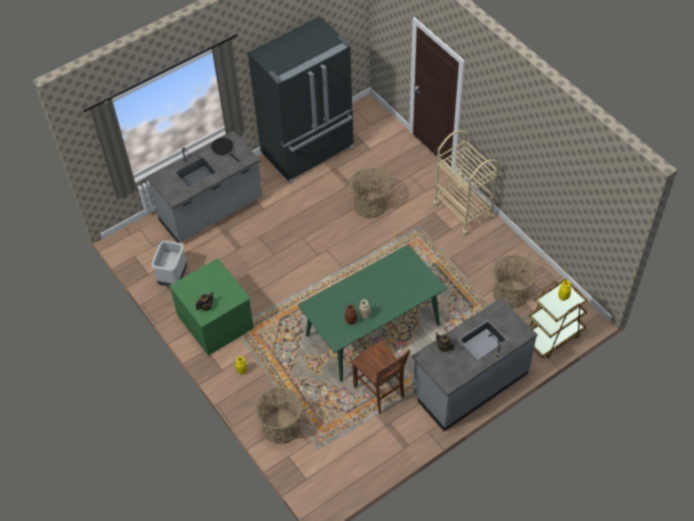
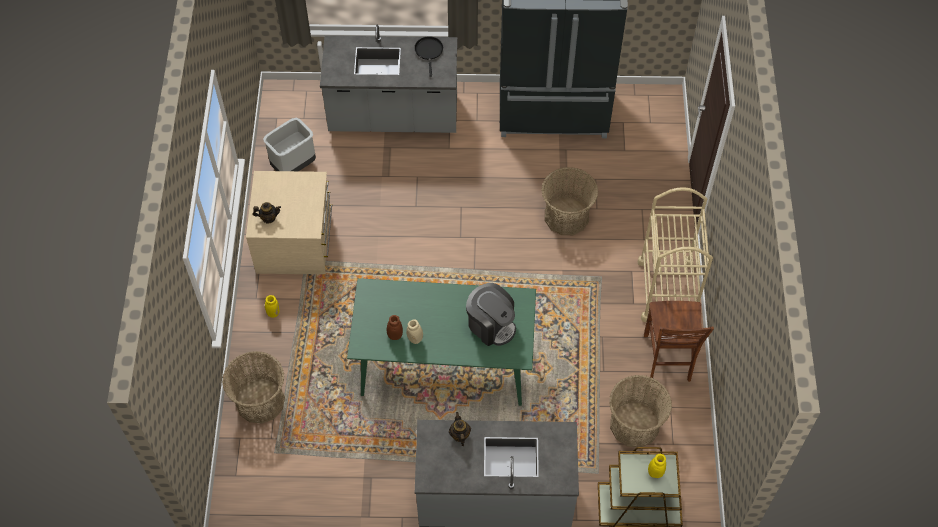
camera: 35 degrees right, 5 degrees up
green dresser [169,258,254,356] -> beige dresser [246,171,332,274]
brown chair [352,341,411,414] -> brown chair moved to [644,301,714,382]
none -> coffee machine [466,283,516,346]

